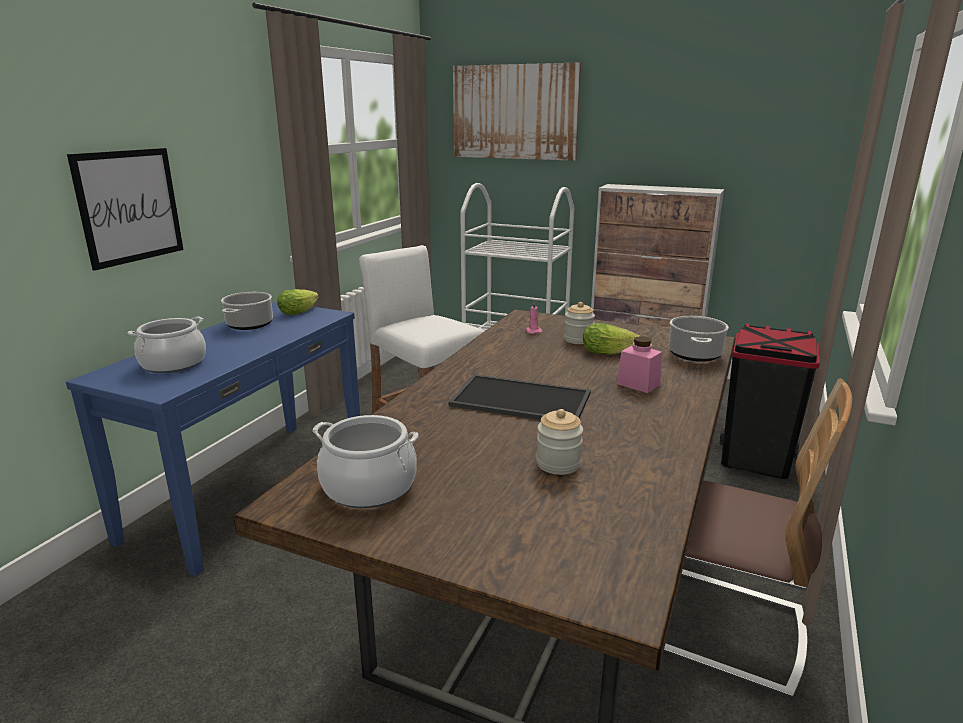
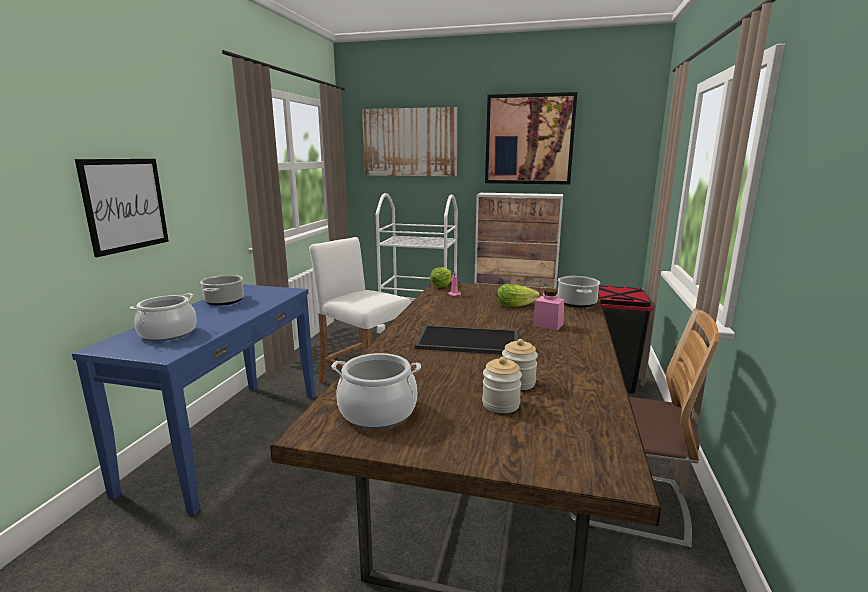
camera: 10 degrees left, 5 degrees down
lettuce [277,289,319,315] -> lettuce moved to [430,267,452,288]
jar [564,302,595,344] -> jar moved to [482,357,522,413]
none -> picture [485,92,577,185]

